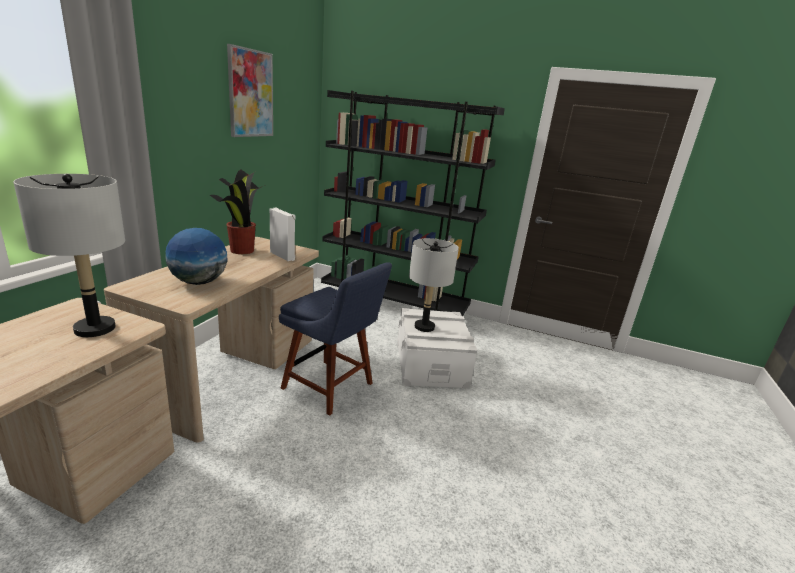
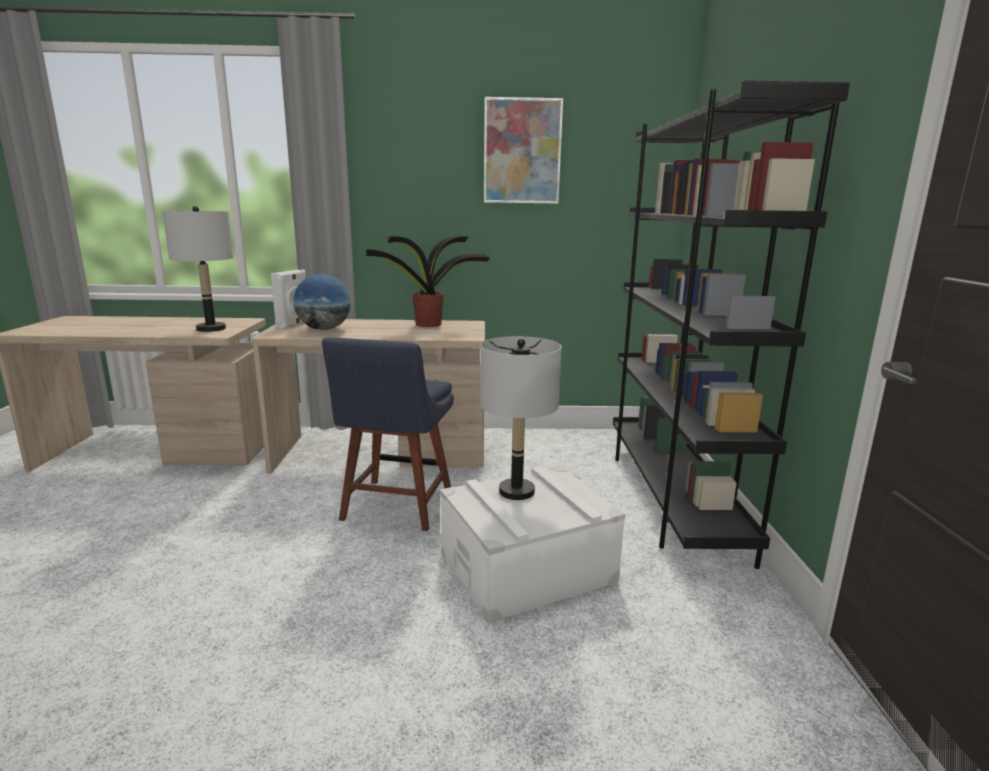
camera: 70 degrees right, 5 degrees down
white speaker [270,208,296,261] -> white speaker moved to [271,270,305,329]

